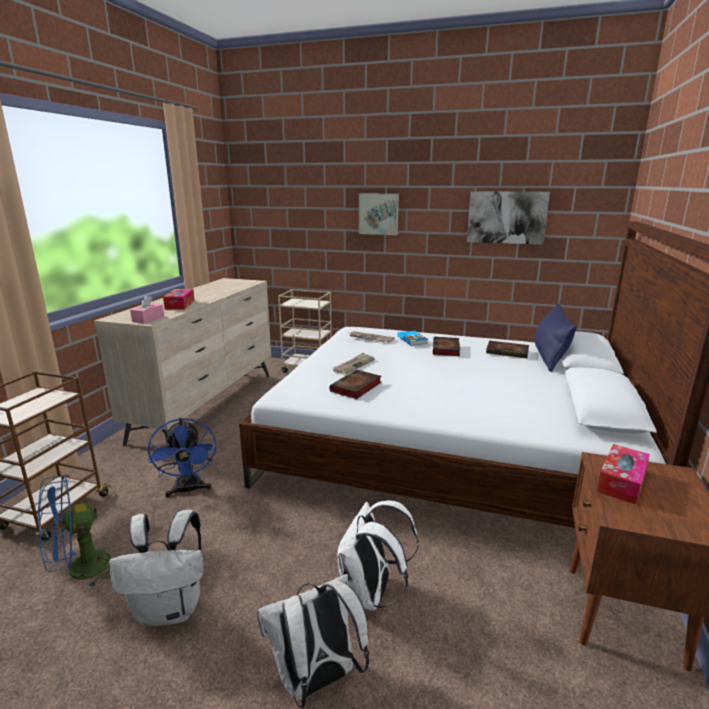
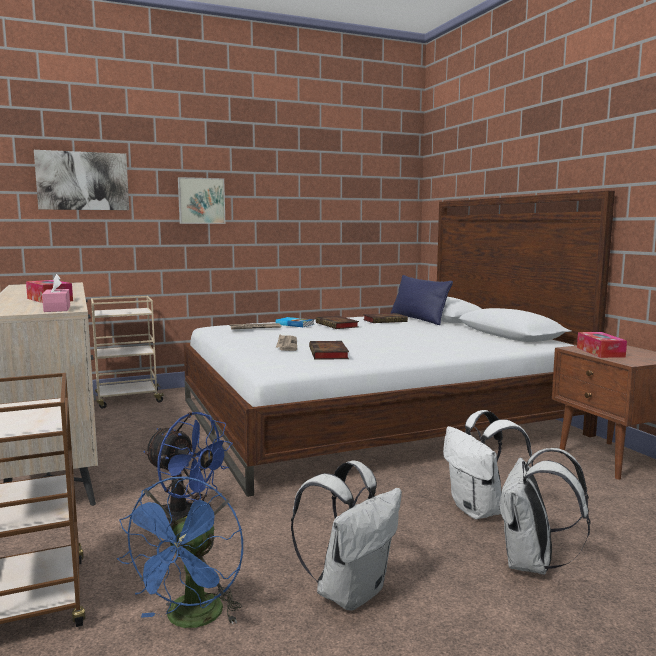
camera: 40 degrees left, 10 degrees down
picture [467,191,550,245] -> picture moved to [34,150,129,210]

